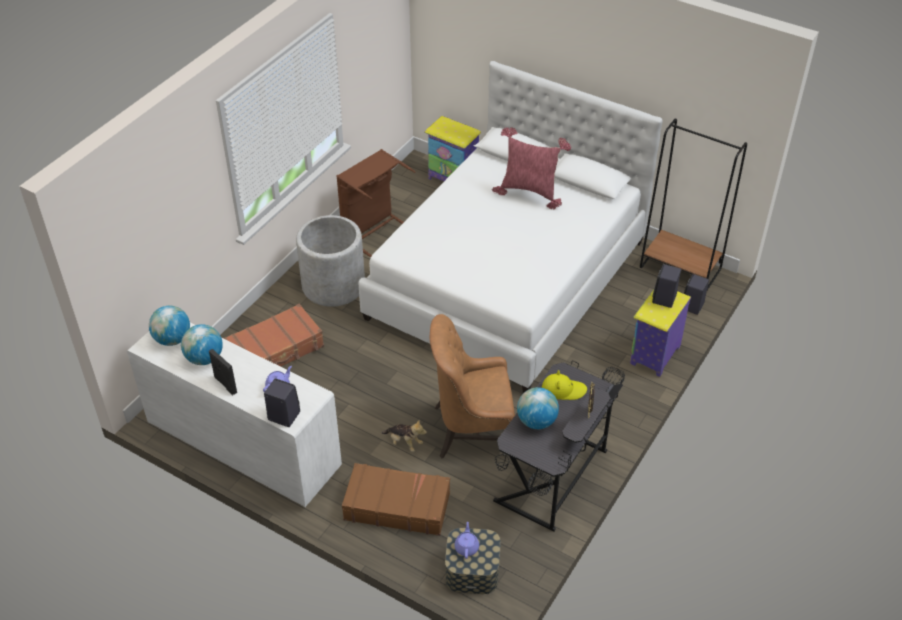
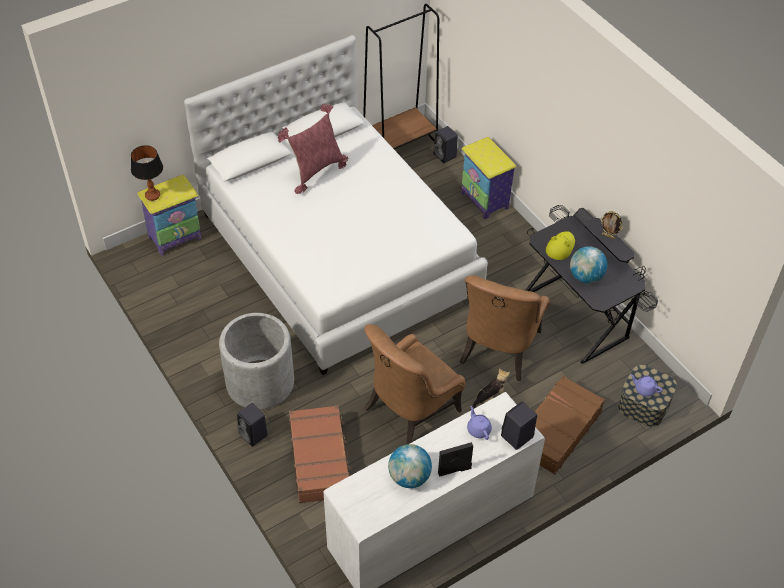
camera: 65 degrees left, 5 degrees up
globe [149,306,190,346] -> none
brown laundry basket [336,149,415,257] -> none
black speaker [652,264,681,308] -> black speaker moved to [237,403,268,447]
none -> table lamp [131,145,163,201]
none -> brown chair [365,324,465,444]

